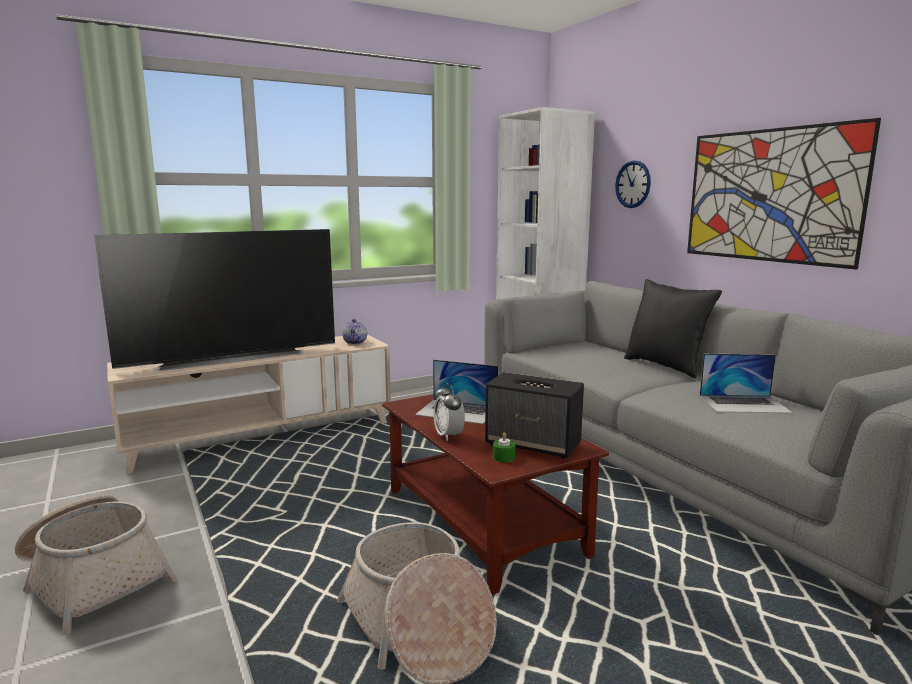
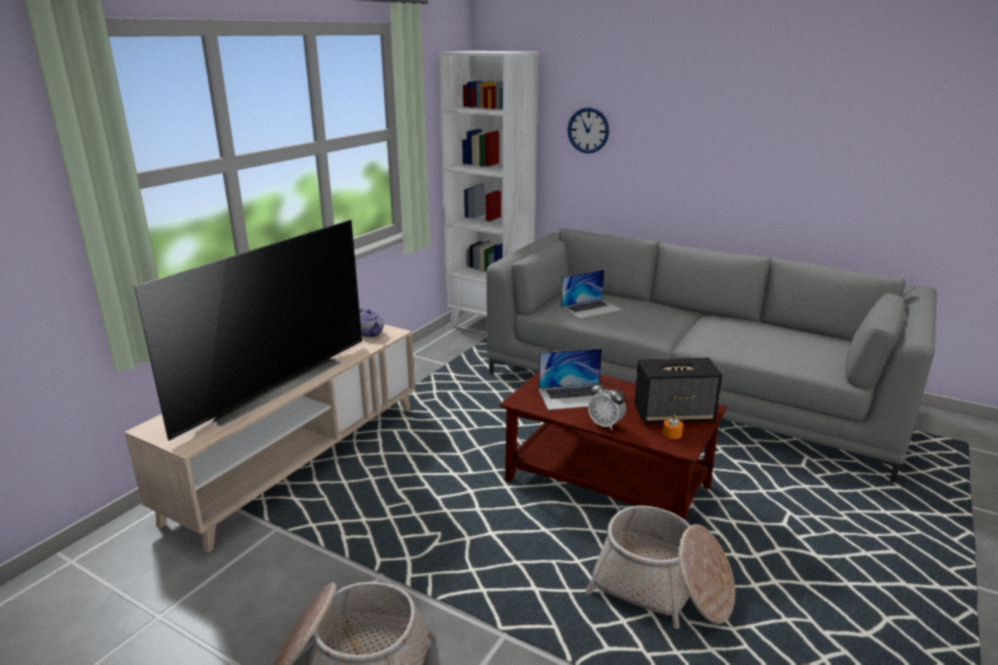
camera: 30 degrees left, 10 degrees up
green candle [493,432,516,463] -> orange candle [663,414,683,439]
black pillow [624,279,722,378] -> none
picture [687,118,881,270] -> none
laptop [700,354,793,413] -> laptop moved to [561,270,622,319]

